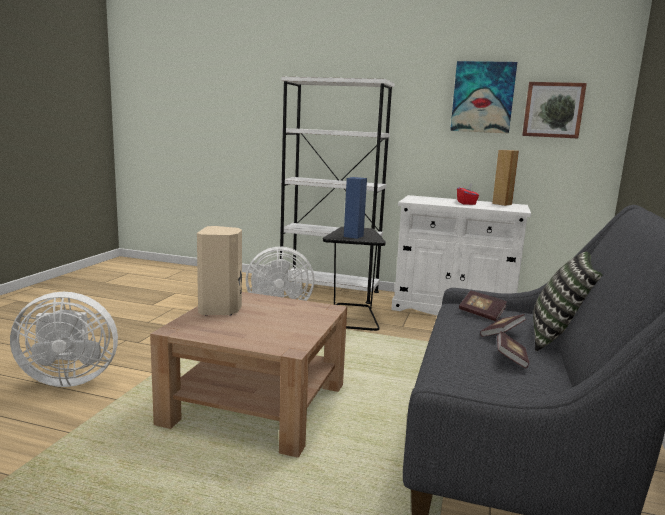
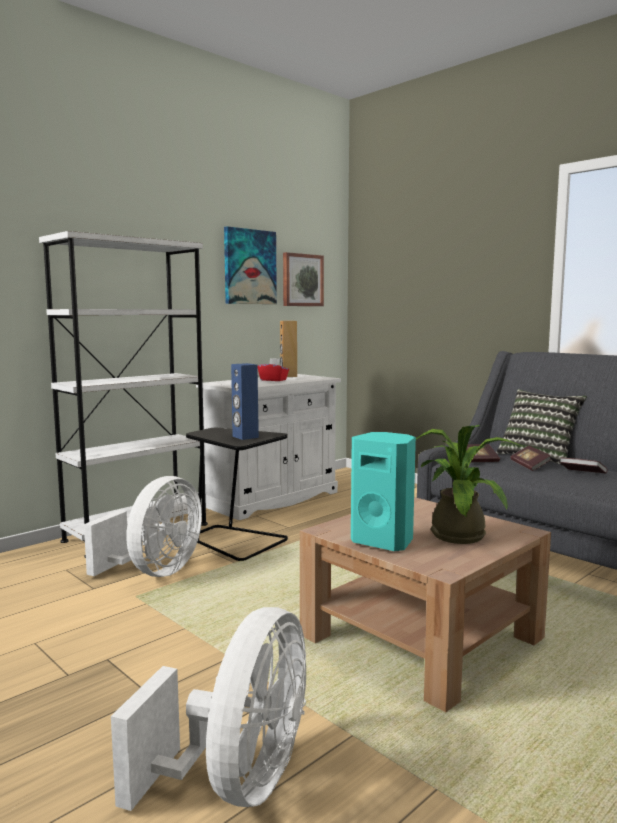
camera: 60 degrees left, 5 degrees down
beige speaker [197,226,242,315] -> turquoise speaker [351,432,416,551]
none -> potted plant [416,425,522,544]

